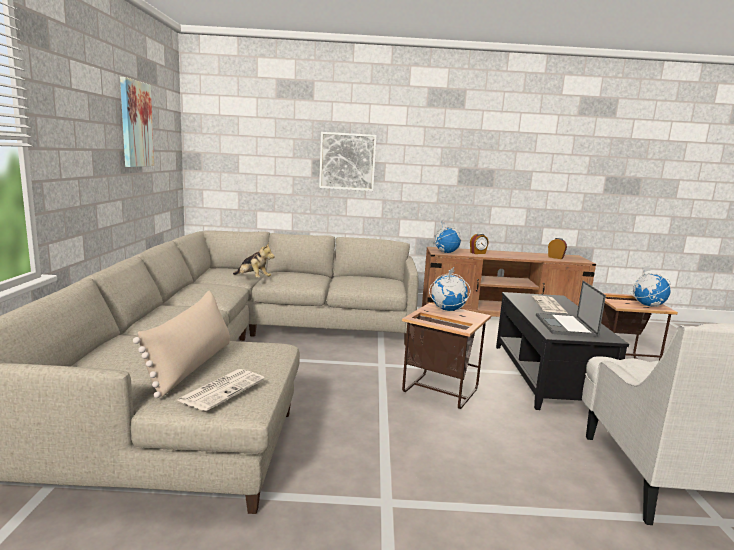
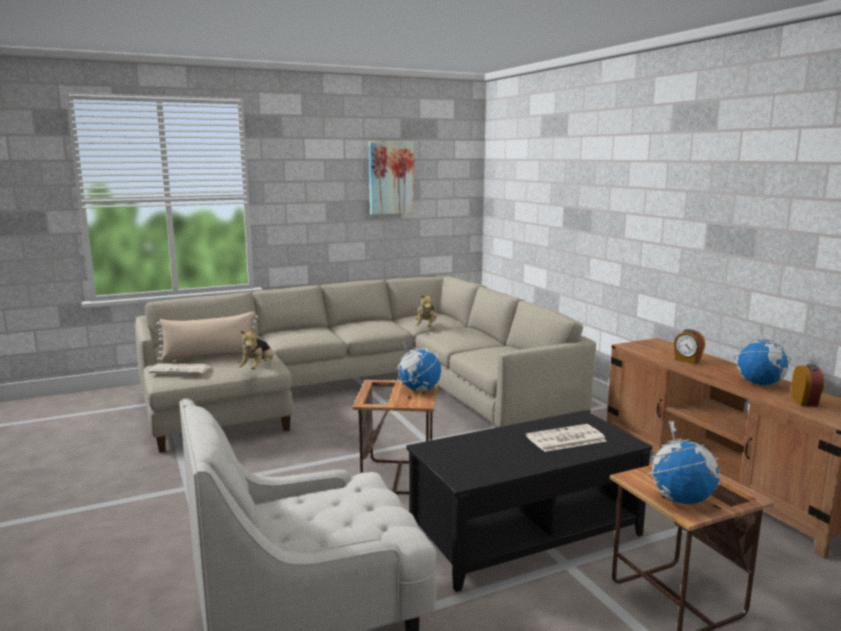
camera: 65 degrees right, 0 degrees up
picture [319,132,377,191] -> none
globe [433,220,461,253] -> globe moved to [734,325,791,386]
laptop [536,281,606,337] -> none
none -> plush toy [238,328,274,370]

